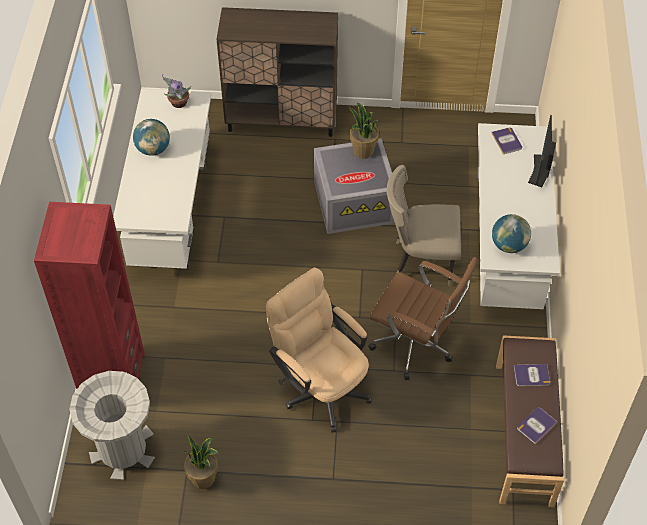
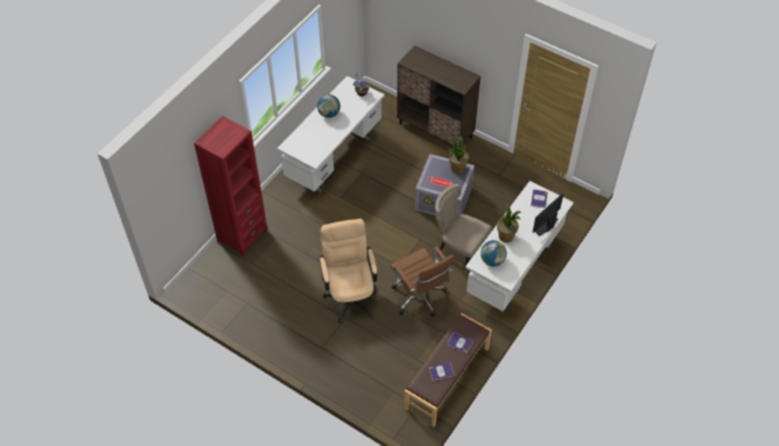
camera: 30 degrees right, 0 degrees up
grey trash can [69,371,155,480] -> none
potted plant [183,435,219,489] -> potted plant moved to [497,204,521,243]

